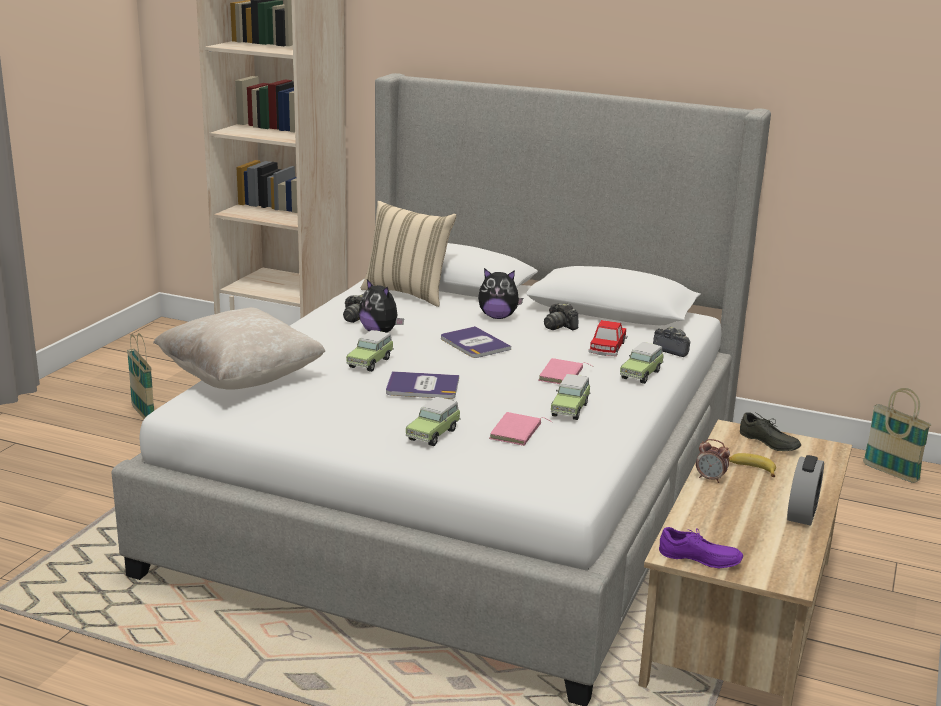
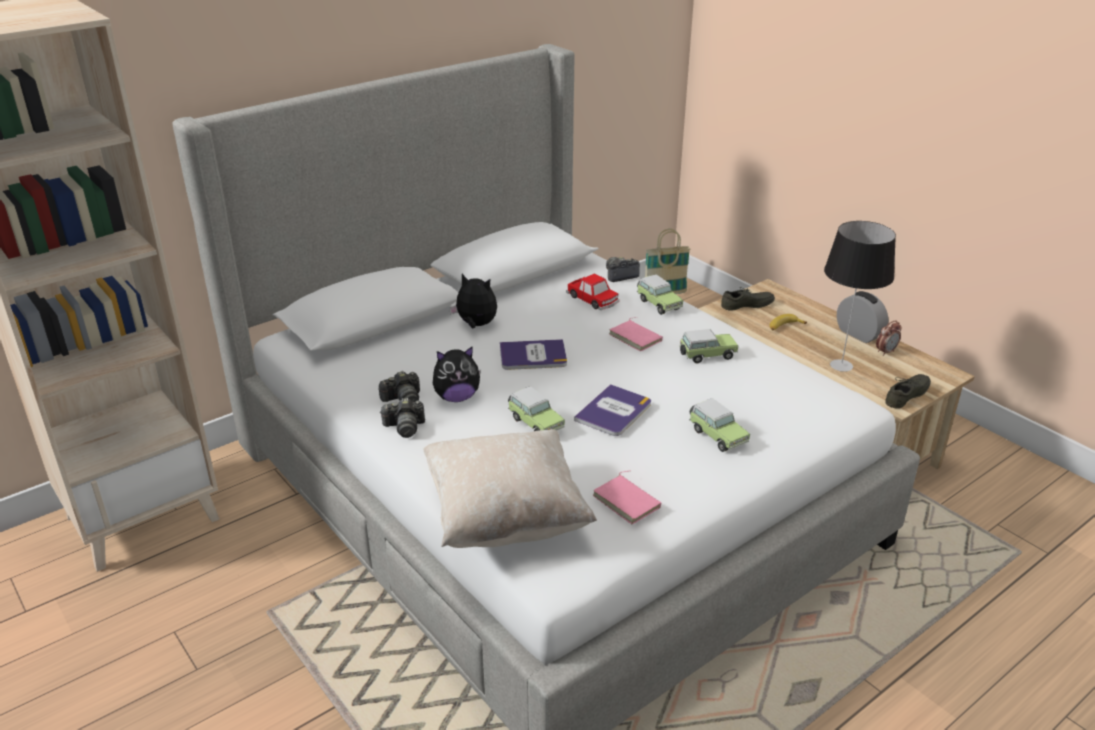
camera: 60 degrees left, 10 degrees up
basket [127,333,154,419] -> none
beige pillow [361,201,457,307] -> none
plush toy [478,268,523,319] -> plush toy turned 105 degrees counterclockwise [449,274,497,329]
pink book [489,412,552,446] -> pink book moved to [593,471,662,524]
camera [544,303,578,330] -> camera moved to [380,398,425,438]
toy car [551,374,591,420] -> toy car turned 60 degrees counterclockwise [680,329,738,363]
purple shoe [659,527,743,568] -> grey shoe [885,374,931,409]
alarm clock [696,439,730,483] -> alarm clock moved to [876,321,902,356]
none -> table lamp [824,221,896,372]

